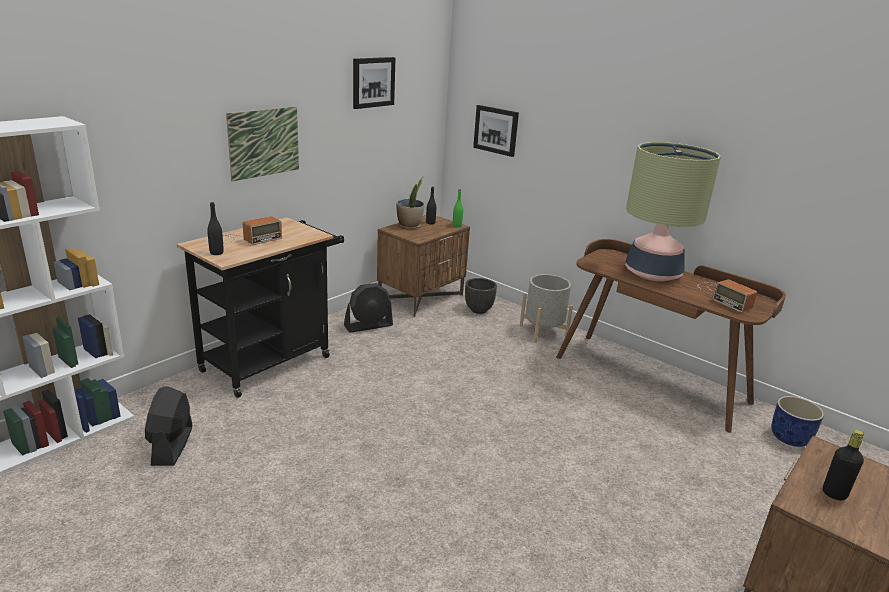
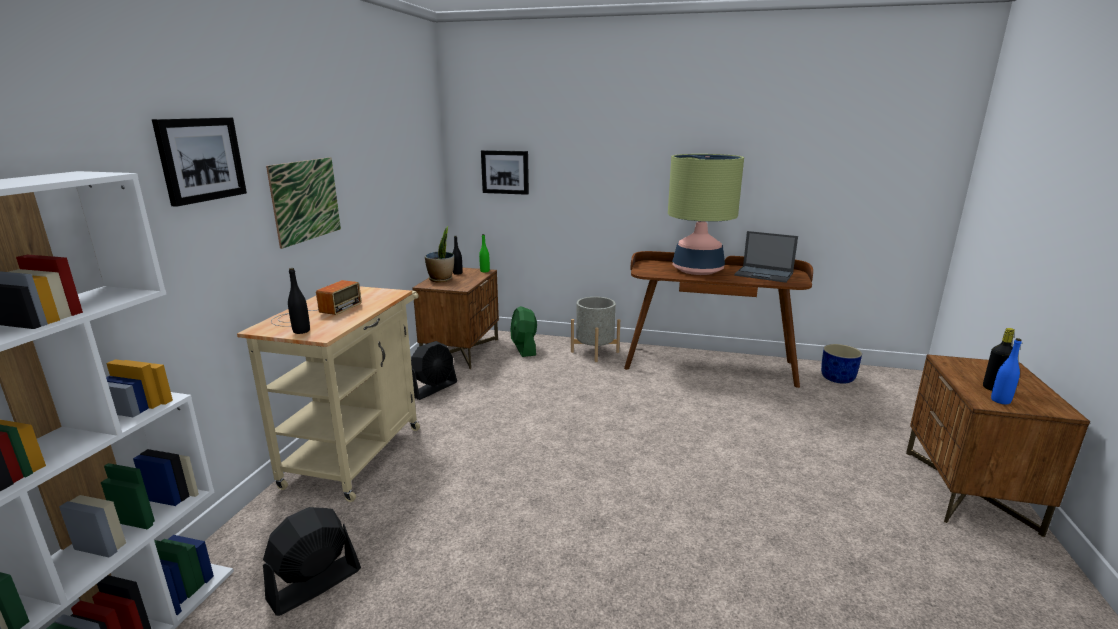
camera: 25 degrees left, 5 degrees down
black fan [145,386,192,466] -> black fan turned 75 degrees clockwise [263,507,361,616]
black cart [177,217,344,398] -> beige cart [237,286,420,502]
picture [353,57,395,109] -> picture moved to [152,117,247,207]
black planter [465,278,497,314] -> green fan [510,306,537,357]
radio [698,279,757,312] -> laptop [734,231,798,283]
none -> blue bottle [991,338,1022,404]

